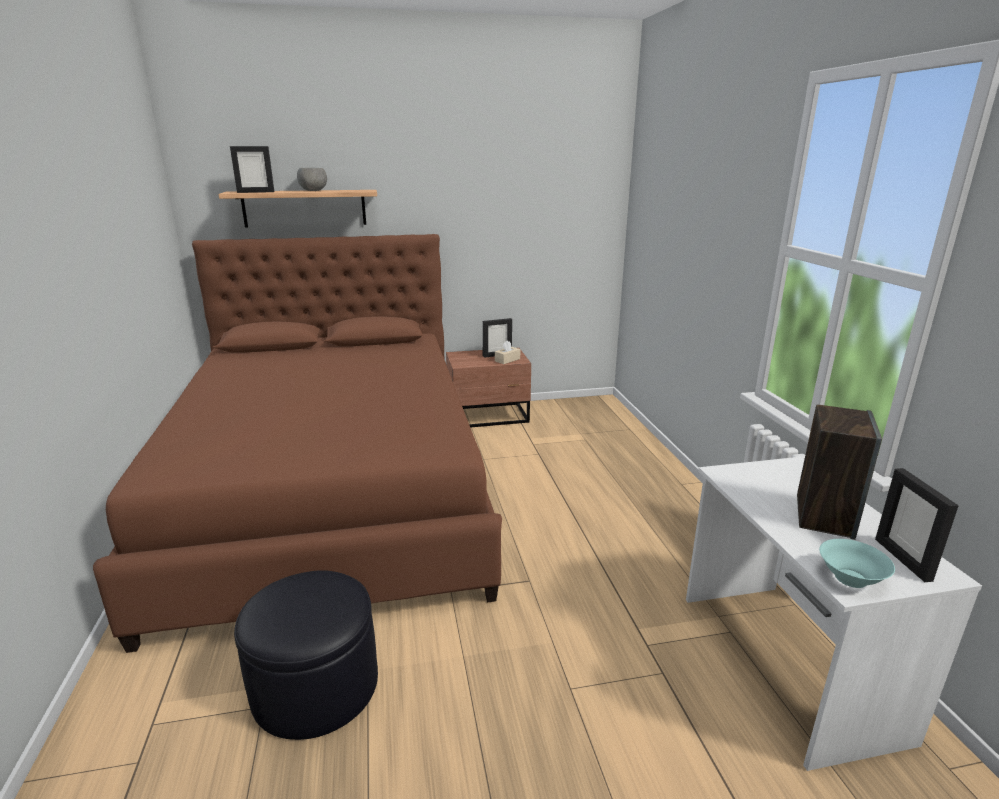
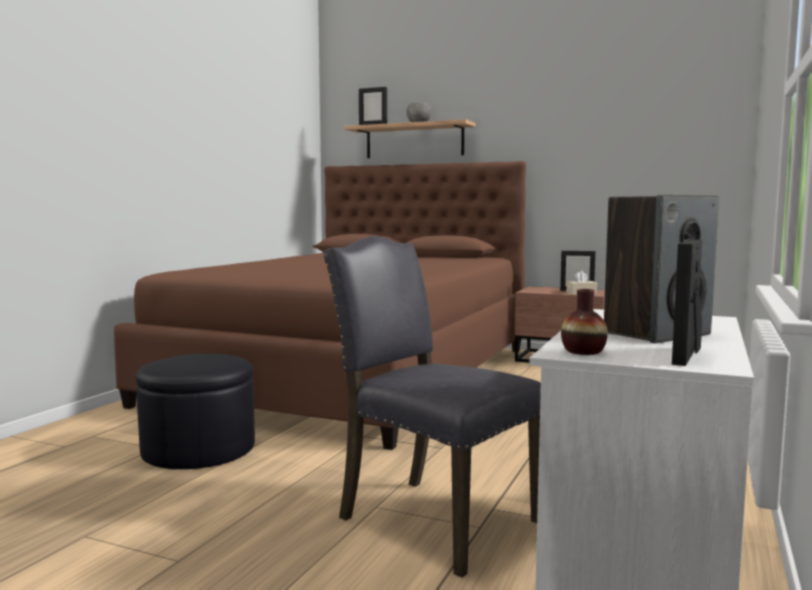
camera: 35 degrees right, 15 degrees down
turquoise bowl [819,539,895,588] -> vase [561,289,608,355]
none -> grey chair [323,236,541,578]

